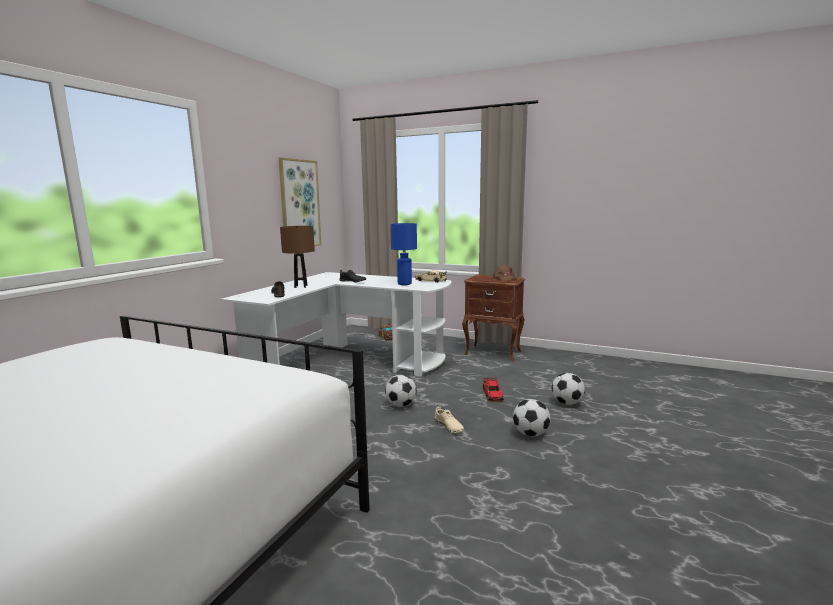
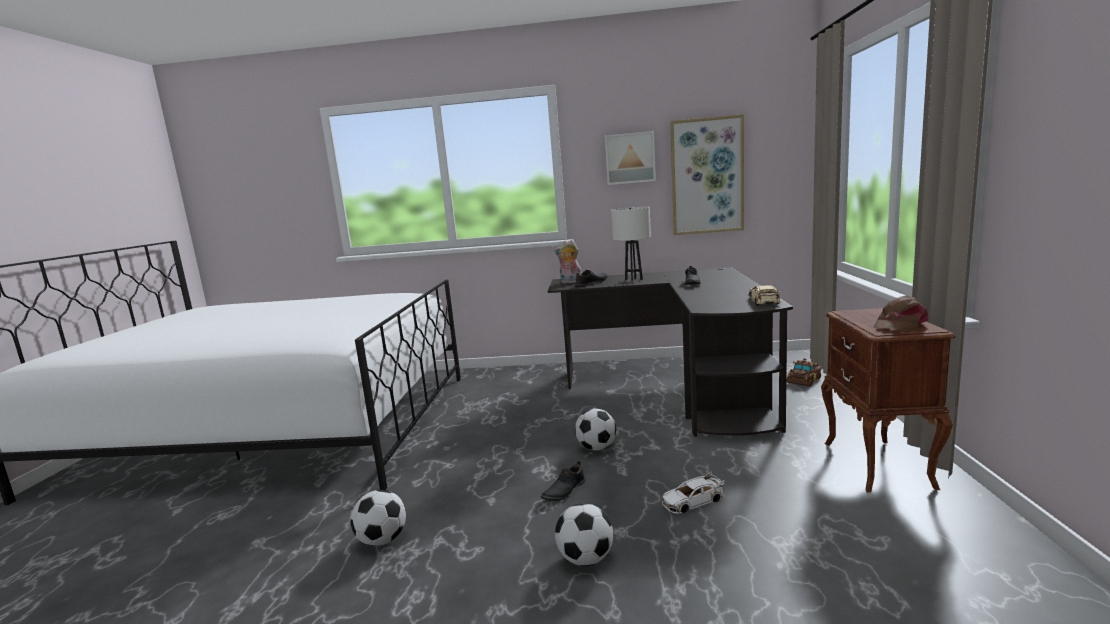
camera: 70 degrees right, 0 degrees up
white desk [221,272,451,377] -> black desk [548,267,793,437]
brown table lamp [280,226,315,288] -> white table lamp [611,207,651,282]
blue table lamp [390,223,417,285] -> none
beige shoe [435,405,464,433] -> black shoe [541,461,586,501]
red toy car [483,377,504,402] -> white toy car [662,471,725,514]
football [552,373,585,405] -> football moved to [350,490,406,546]
none -> plush toy [554,240,581,283]
none -> picture [605,131,656,185]

